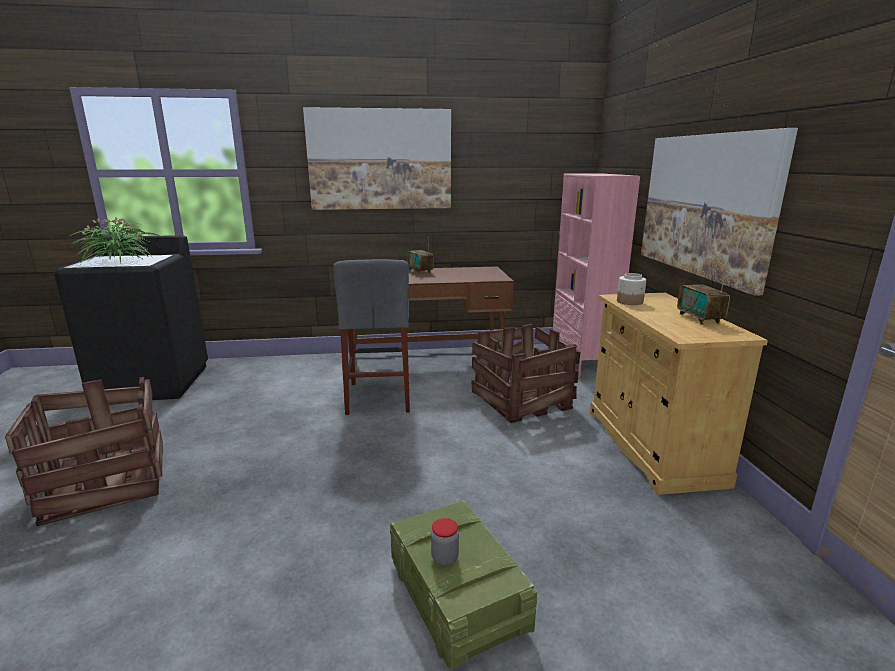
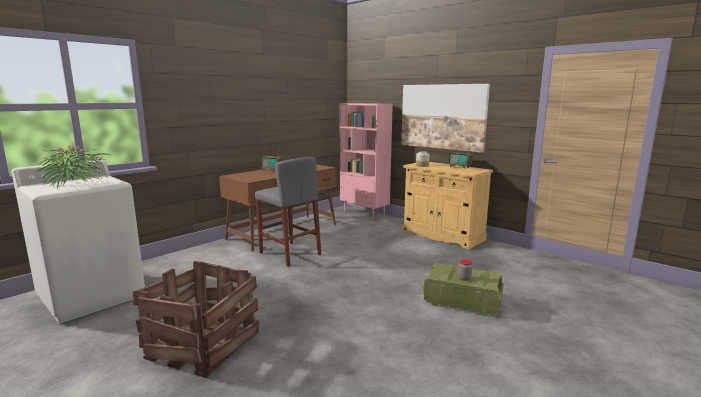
camera: 40 degrees left, 5 degrees down
black washing machine [54,235,208,400] -> white washing machine [11,160,145,324]
picture [303,107,451,210] -> none
crate [472,324,581,423] -> none

